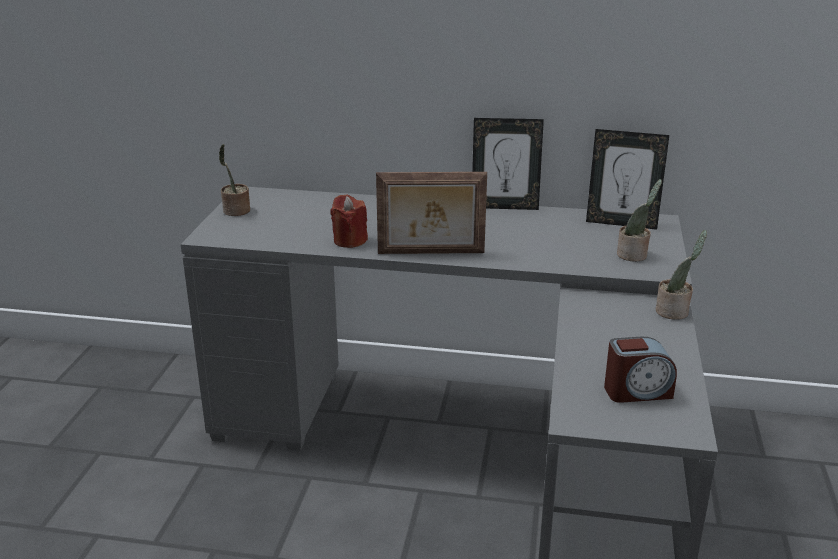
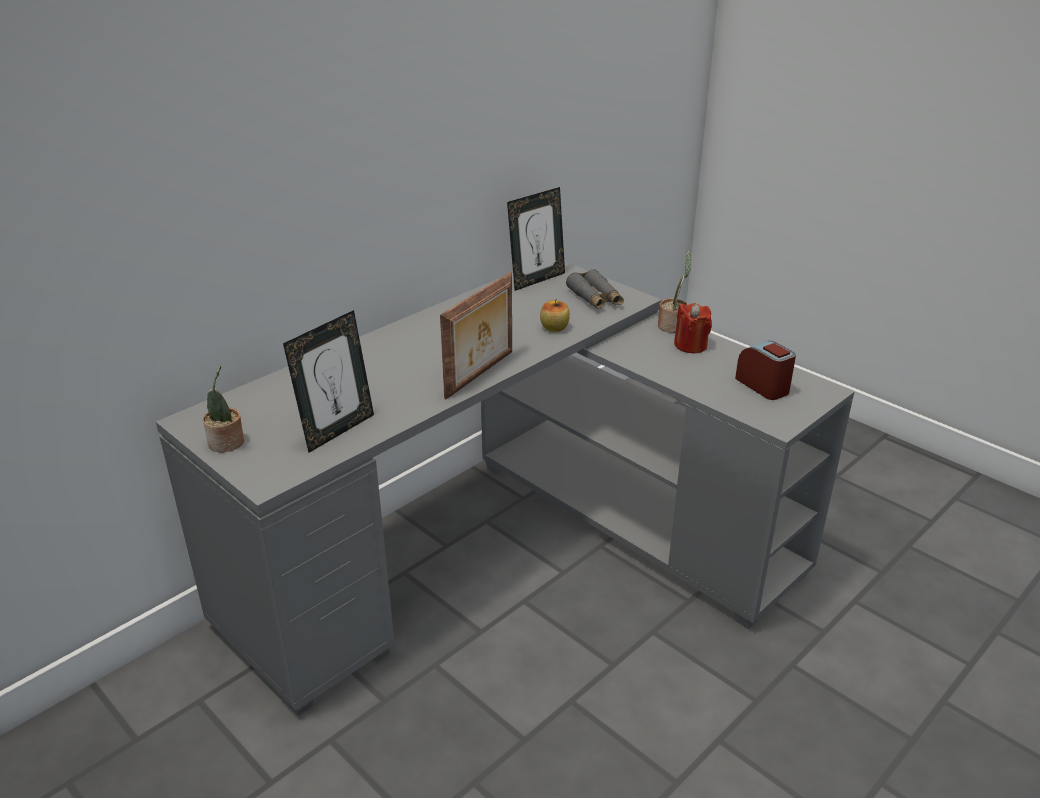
camera: 55 degrees left, 5 degrees up
red candle [331,195,368,248] -> red candle moved to [674,303,712,353]
picture frame [472,118,544,210] -> picture frame moved to [283,310,374,453]
alarm clock [604,337,677,403] -> alarm clock turned 60 degrees counterclockwise [735,341,796,400]
potted plant [617,179,662,262] -> grey binoculars [566,269,624,309]
none -> apple [540,300,570,332]

